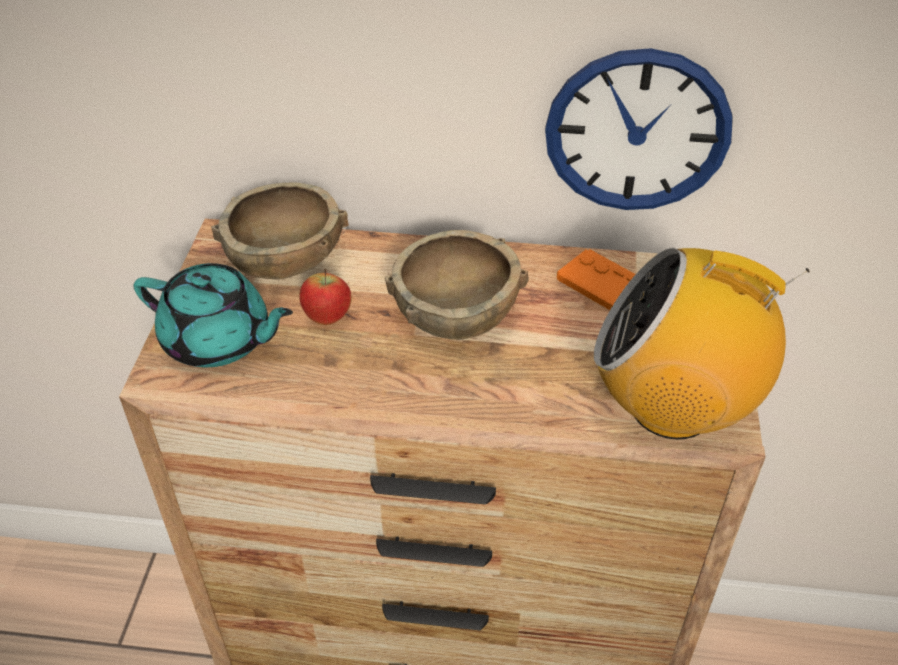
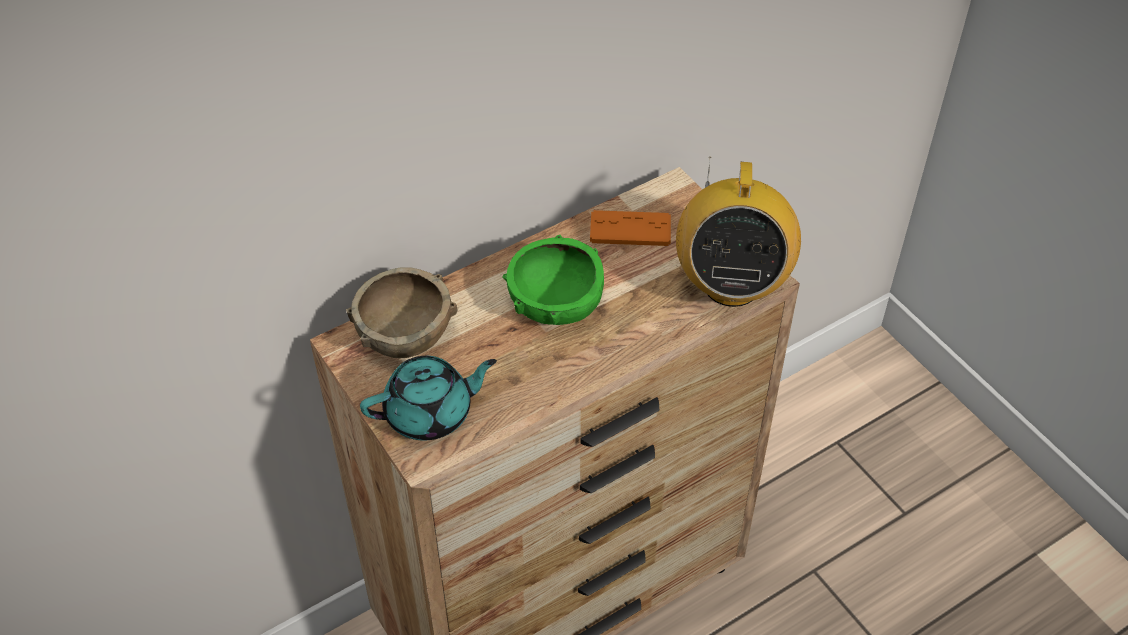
camera: 40 degrees left, 5 degrees up
apple [299,269,352,325] -> none
brown bowl [385,230,529,340] -> green bowl [503,235,604,325]
wall clock [545,48,733,210] -> none
radio [594,248,810,440] -> radio turned 60 degrees counterclockwise [676,157,801,307]

